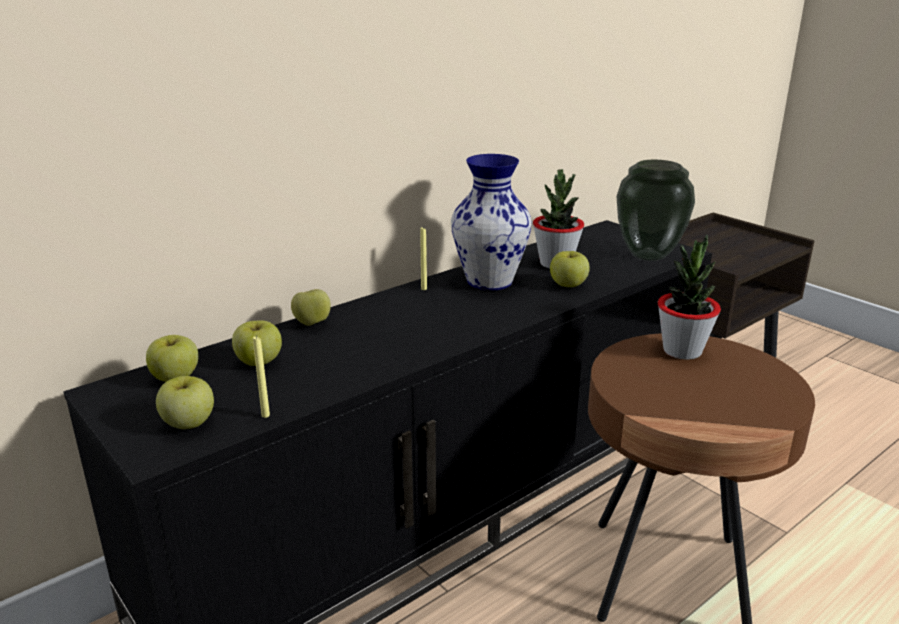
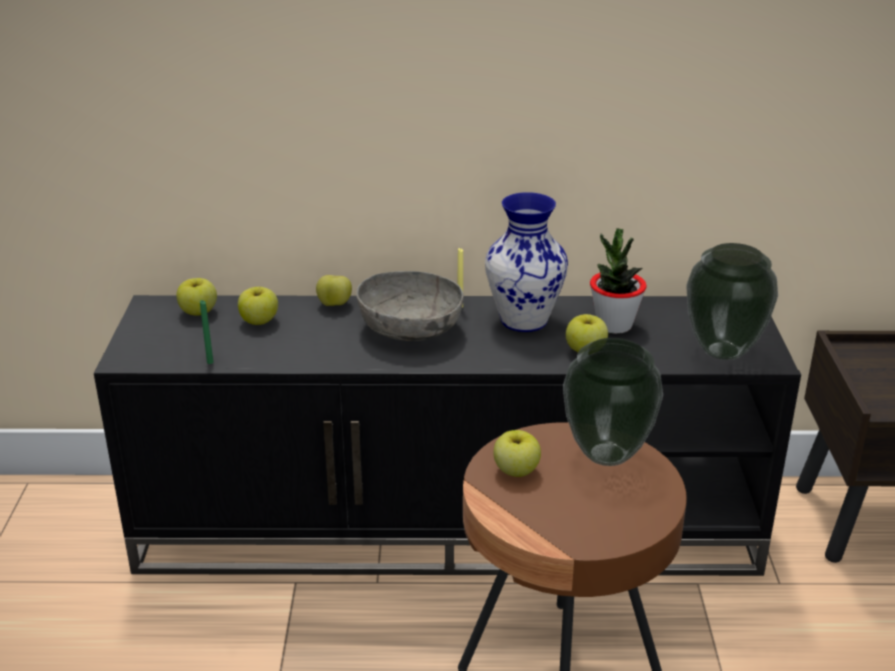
camera: 40 degrees right, 5 degrees up
apple [156,376,214,429] -> apple moved to [494,430,541,477]
yellow candle [253,336,270,418] -> green candle [200,300,213,364]
potted plant [658,235,721,360] -> vase [563,338,663,466]
none -> grey bowl [356,271,464,341]

